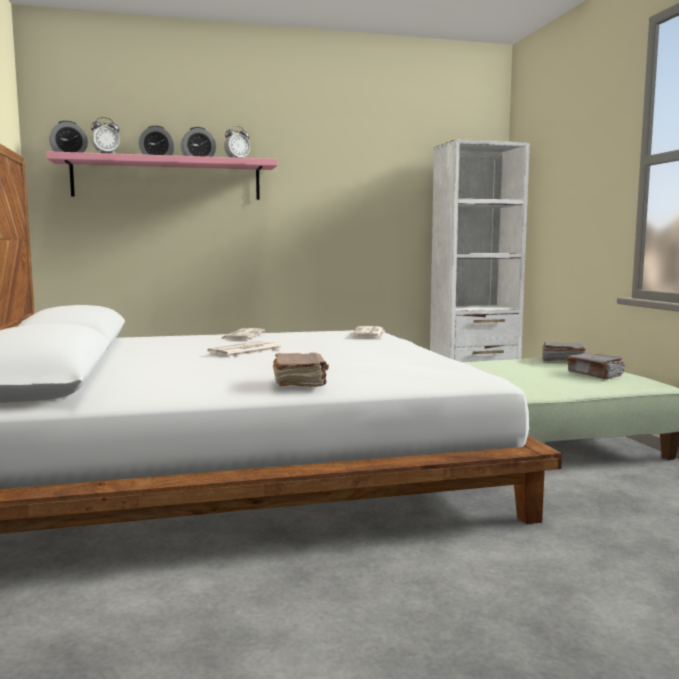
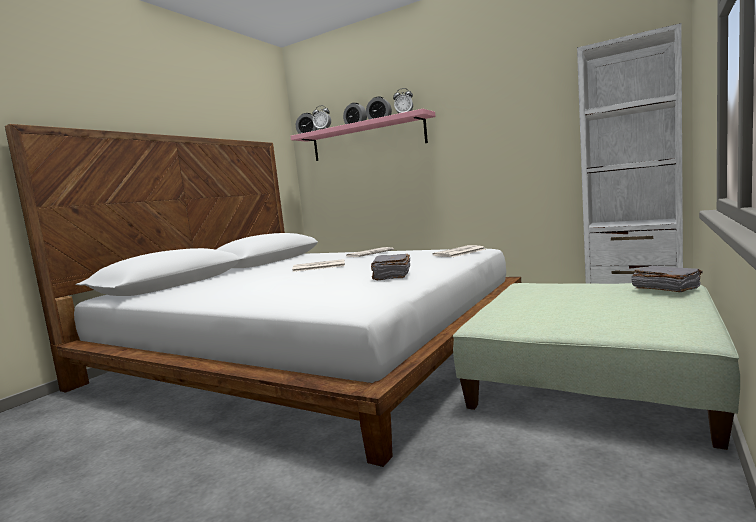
camera: 45 degrees right, 0 degrees up
brown book [273,353,329,387] -> none
grey book [566,353,625,379] -> grey book moved to [371,254,410,280]

